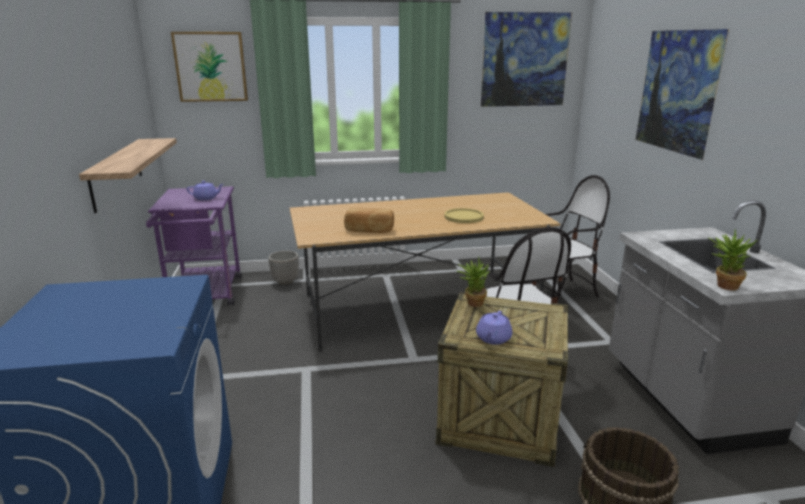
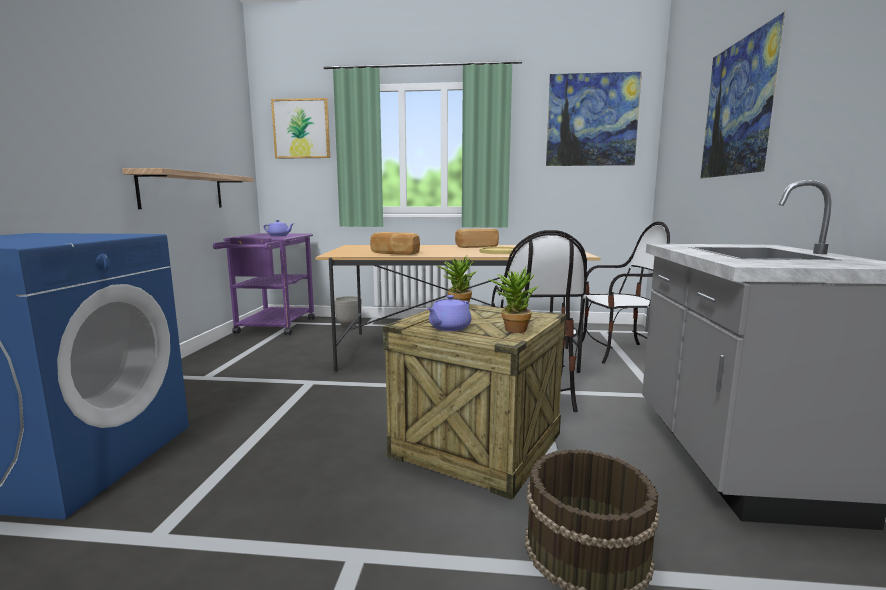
camera: 15 degrees right, 10 degrees down
potted plant [708,229,758,291] -> potted plant moved to [488,267,538,333]
none -> bread [455,228,499,248]

